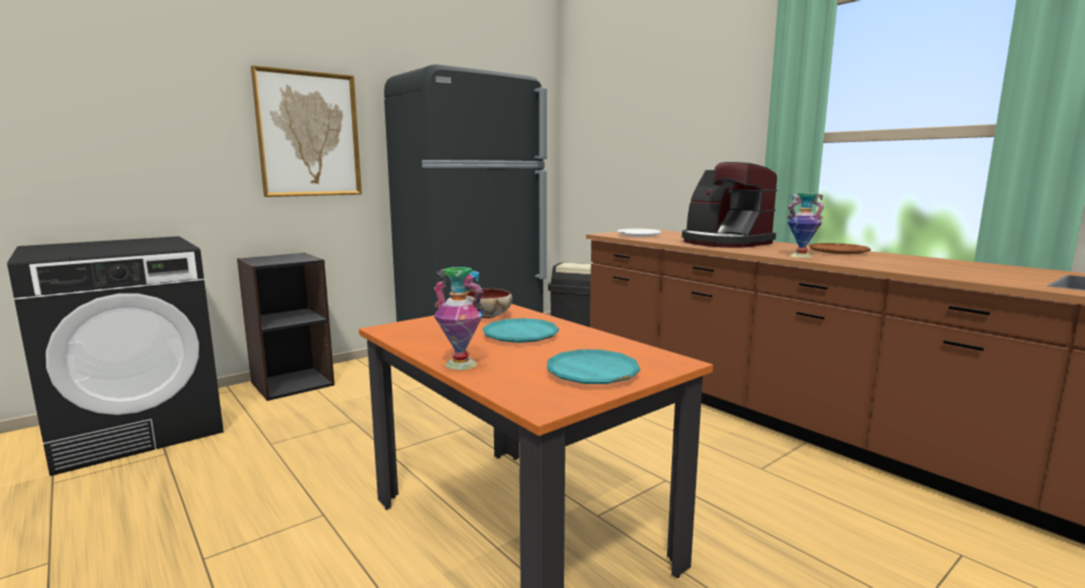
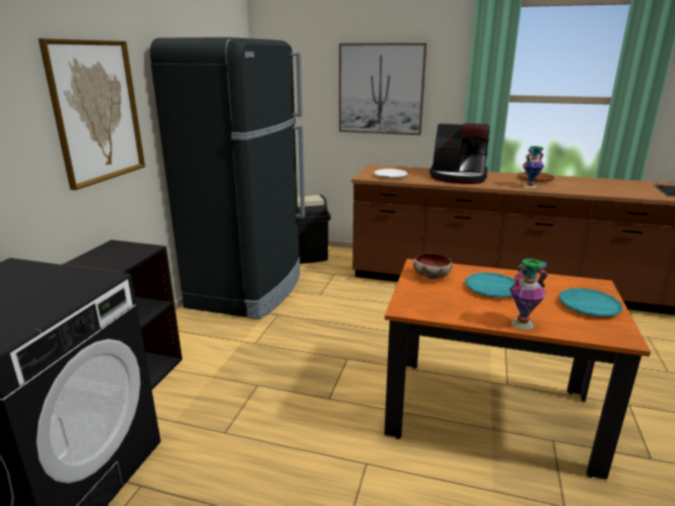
camera: 35 degrees left, 10 degrees up
none -> picture [339,43,427,135]

